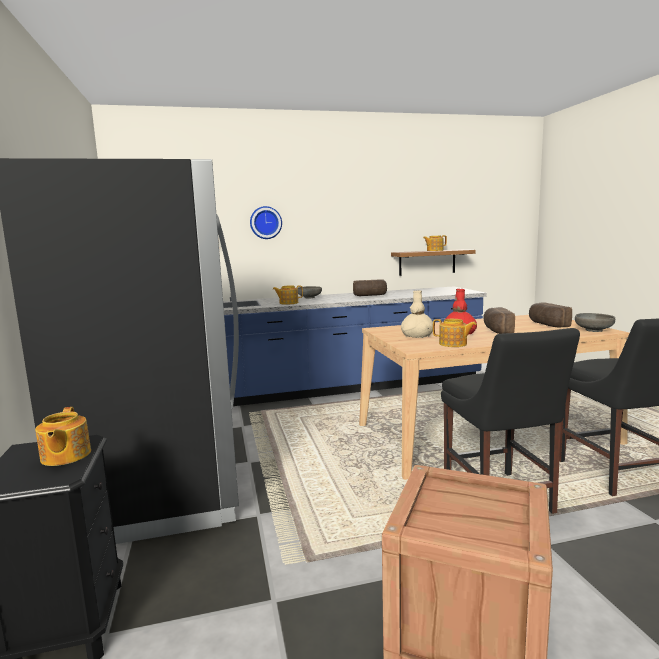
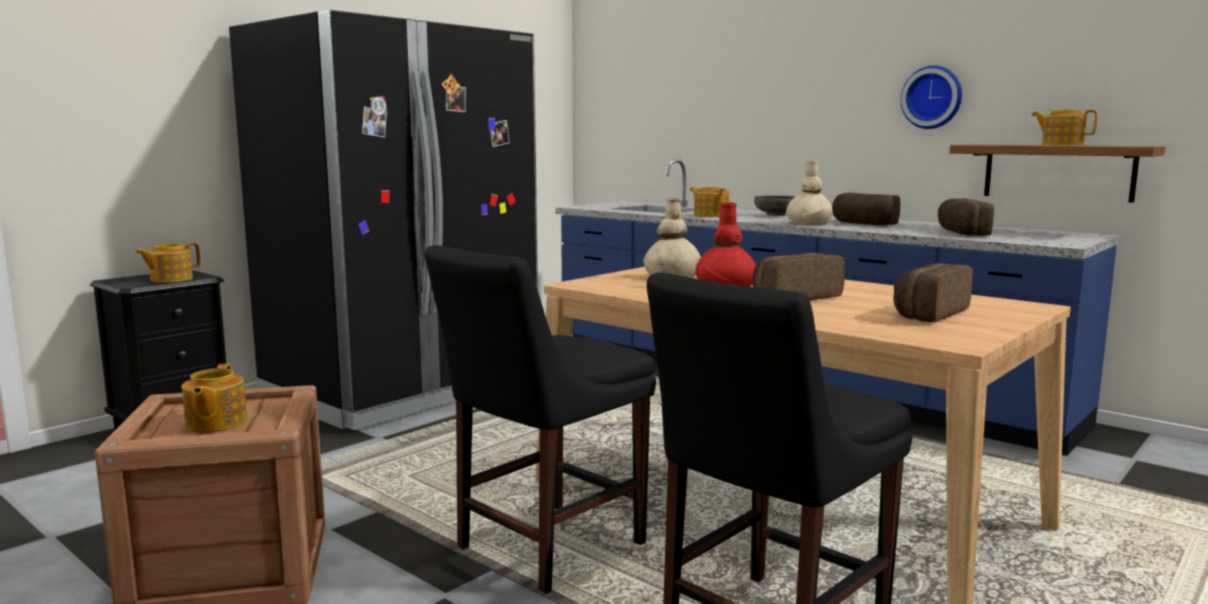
camera: 55 degrees right, 0 degrees up
wall clock [250,206,282,239] -> wall clock moved to [901,66,962,129]
teapot [433,319,477,347] -> teapot moved to [182,364,248,433]
grey bowl [575,313,615,332] -> none
none -> beige vase [786,161,833,225]
none -> bread [938,199,994,236]

